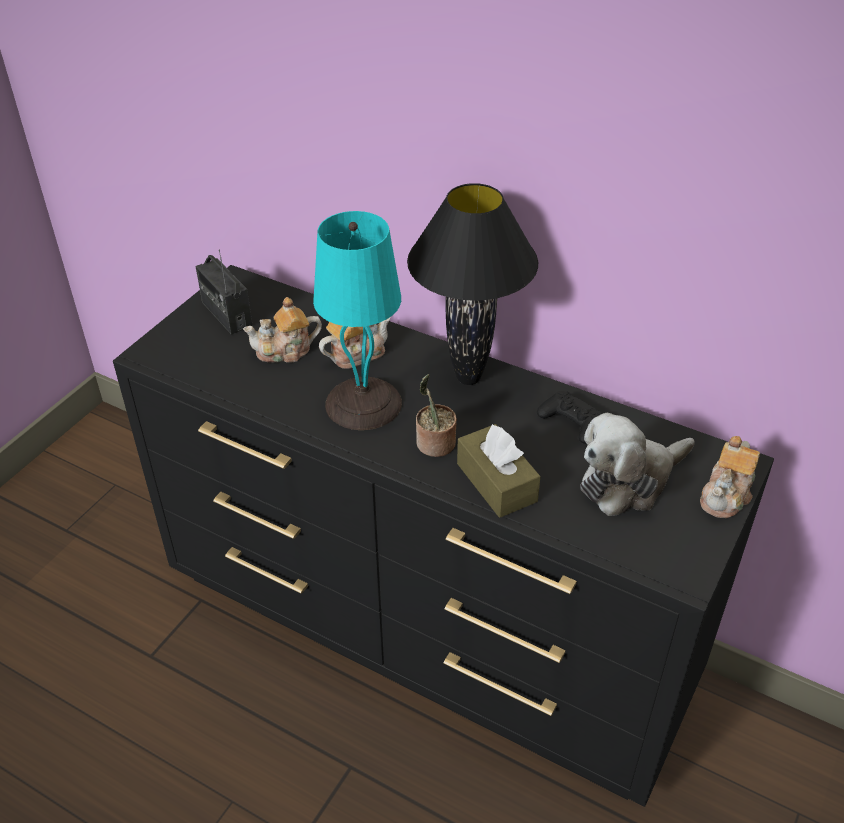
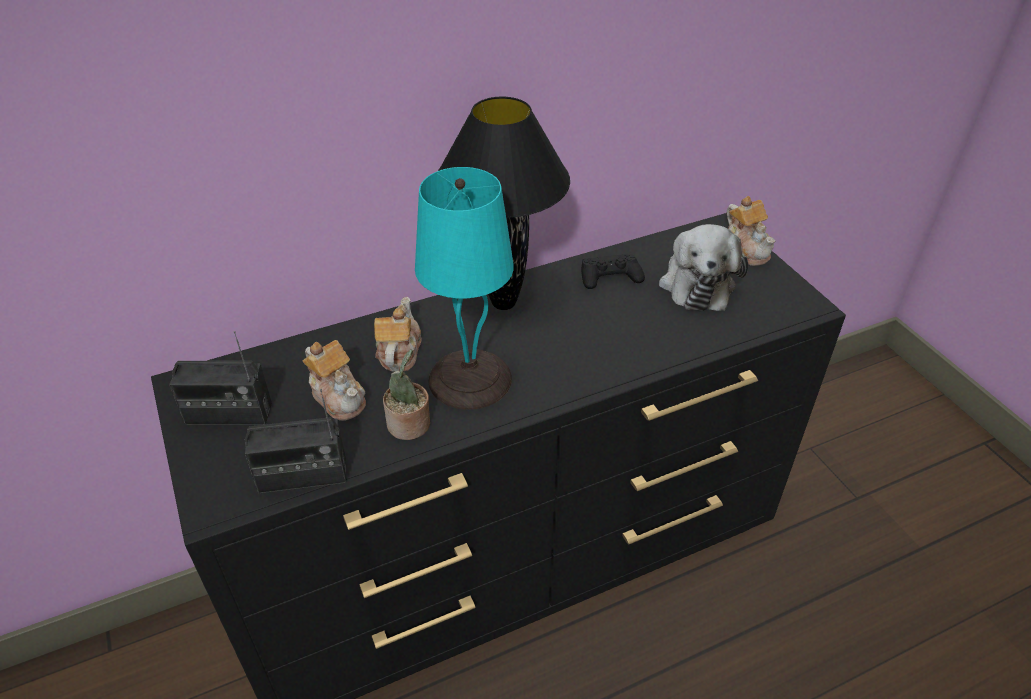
camera: 55 degrees left, 0 degrees up
teapot [243,297,322,363] -> teapot turned 60 degrees counterclockwise [303,340,366,421]
potted plant [416,374,457,457] -> potted plant moved to [383,349,430,440]
brown tissue box [457,424,541,518] -> none
none -> radio [244,389,346,494]

